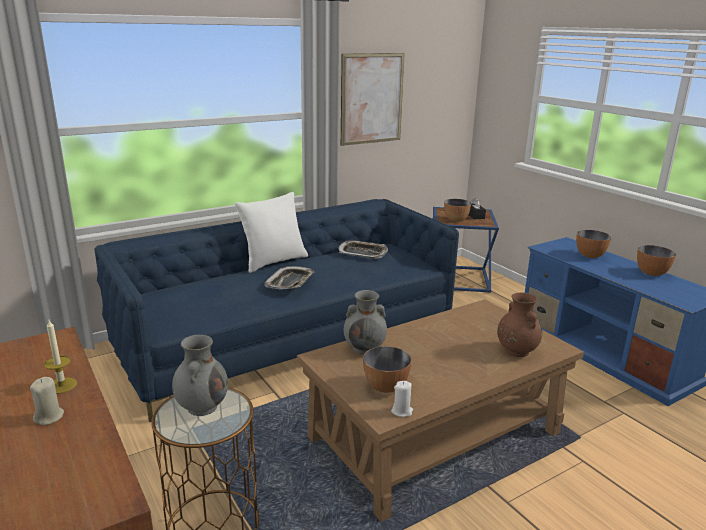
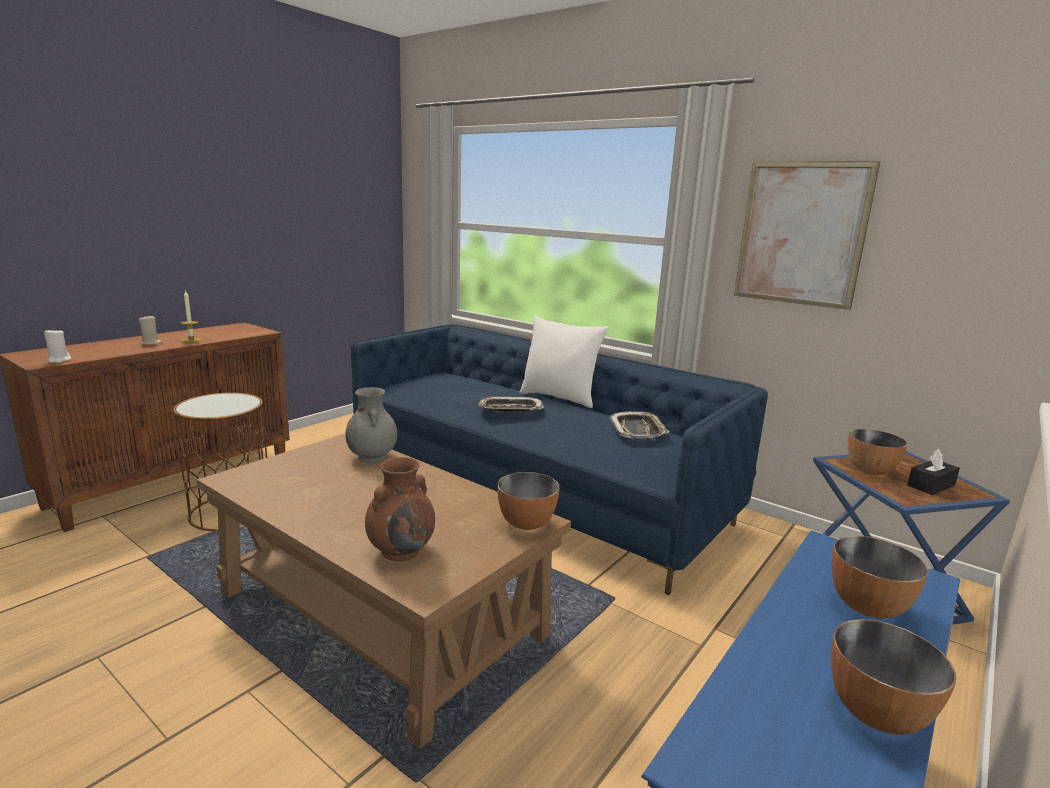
camera: 70 degrees right, 5 degrees down
grey vase [172,335,228,416] -> none
bowl [363,346,411,393] -> bowl moved to [497,472,559,530]
white candle [391,381,413,417] -> white candle moved to [44,328,71,363]

